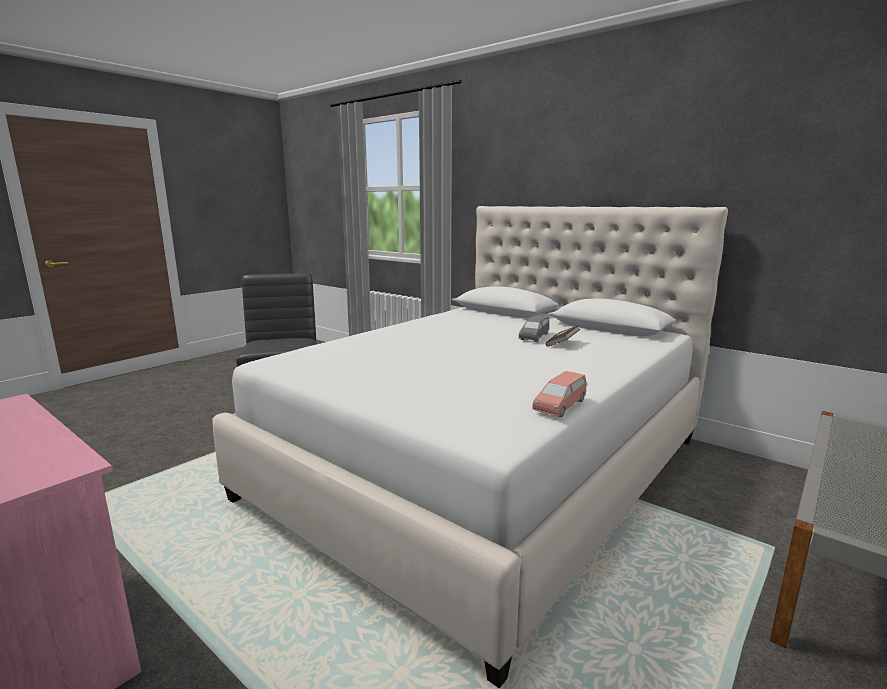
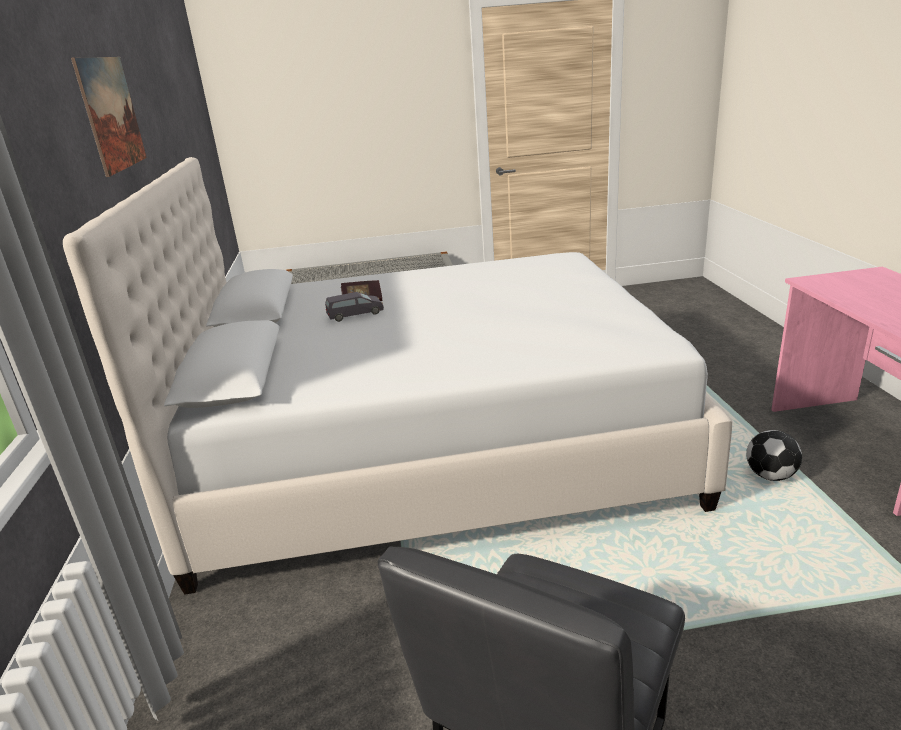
camera: 135 degrees left, 10 degrees up
pink toy car [532,371,586,417] -> none
none -> picture [71,57,147,177]
none -> football [746,430,802,481]

